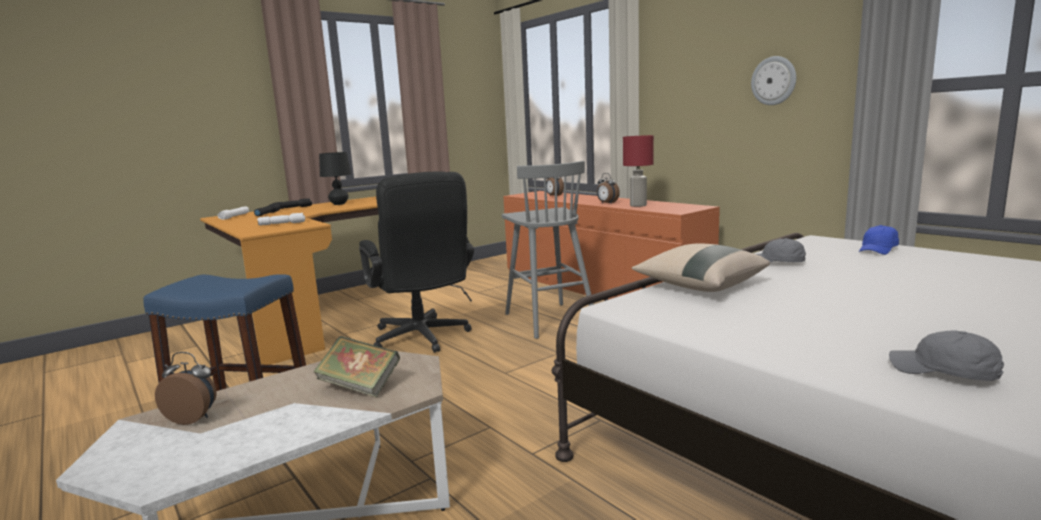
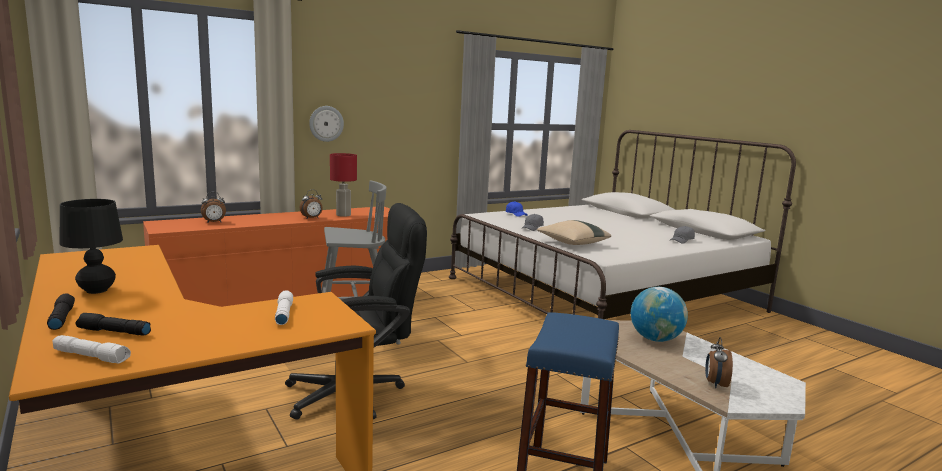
camera: 85 degrees left, 0 degrees up
book [314,336,400,398] -> globe [631,287,688,342]
wall clock [751,56,796,105] -> wall clock moved to [309,106,344,142]

